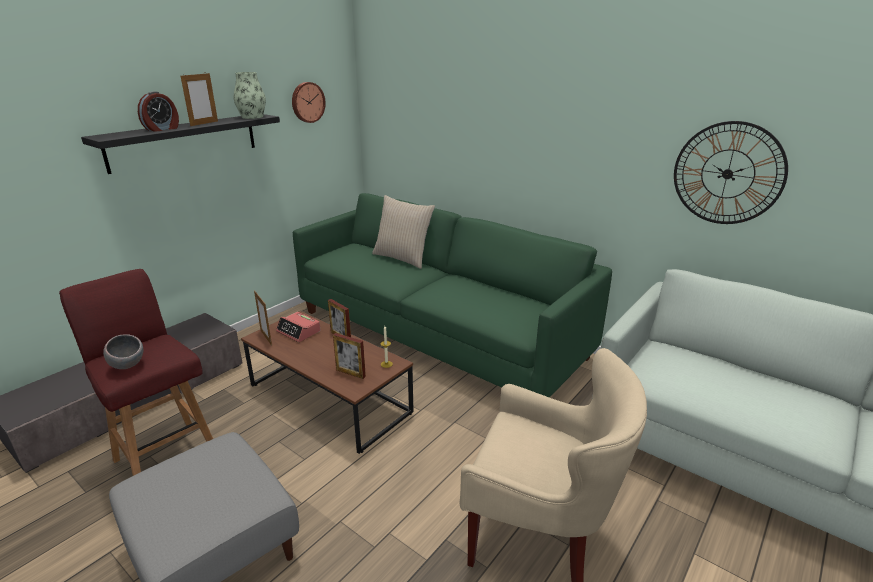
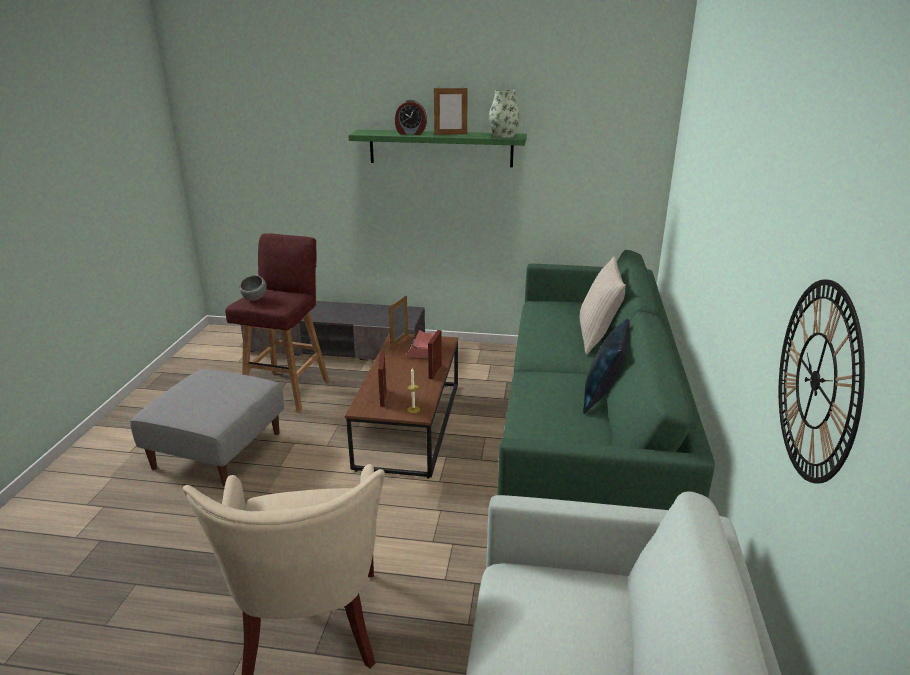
camera: 60 degrees right, 0 degrees up
black shelf [81,114,280,174] -> green shelf [348,130,527,167]
wall clock [292,82,326,123] -> none
none -> blue pillow [583,319,630,414]

